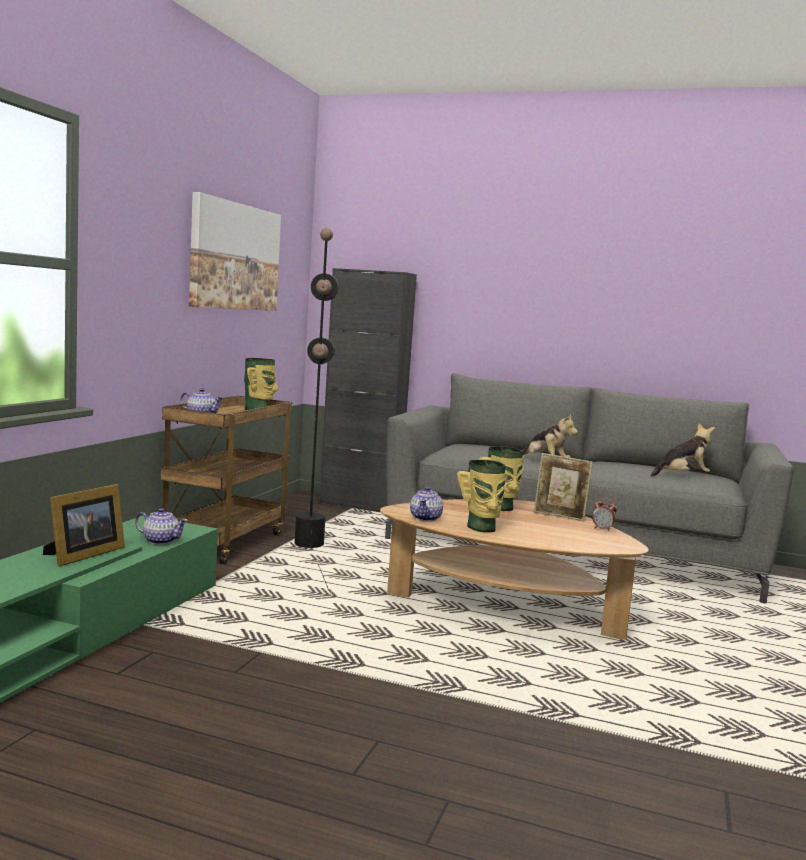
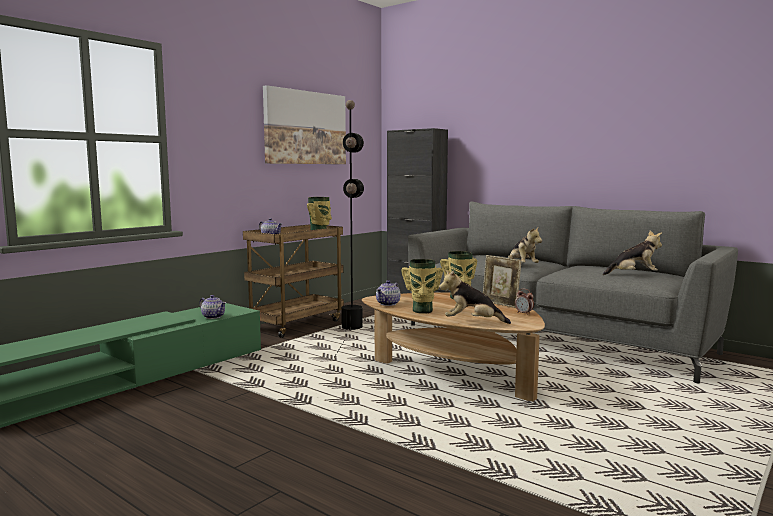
camera: 20 degrees right, 0 degrees up
picture frame [43,484,125,566] -> none
none -> plush toy [439,270,511,324]

